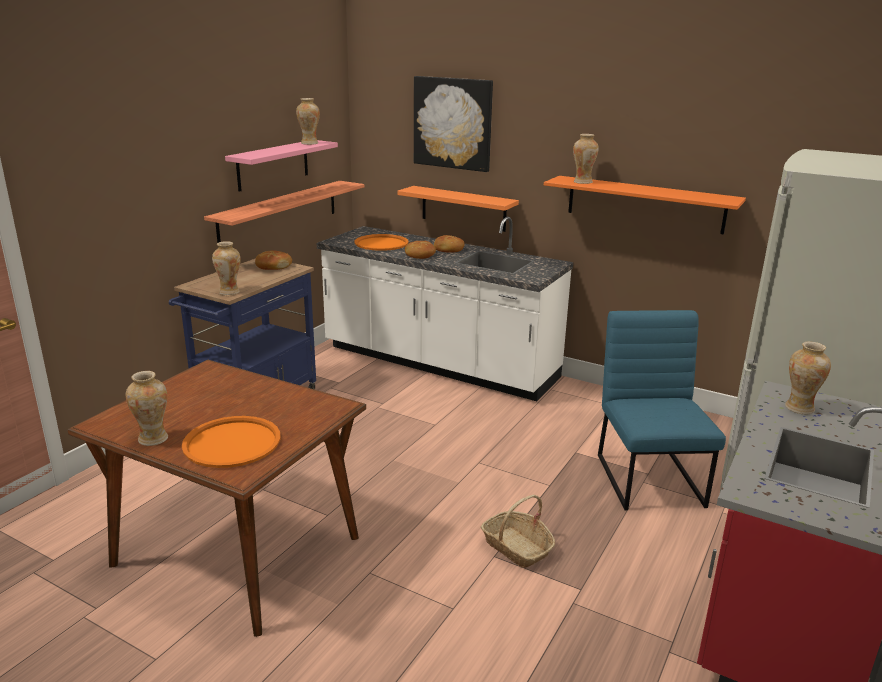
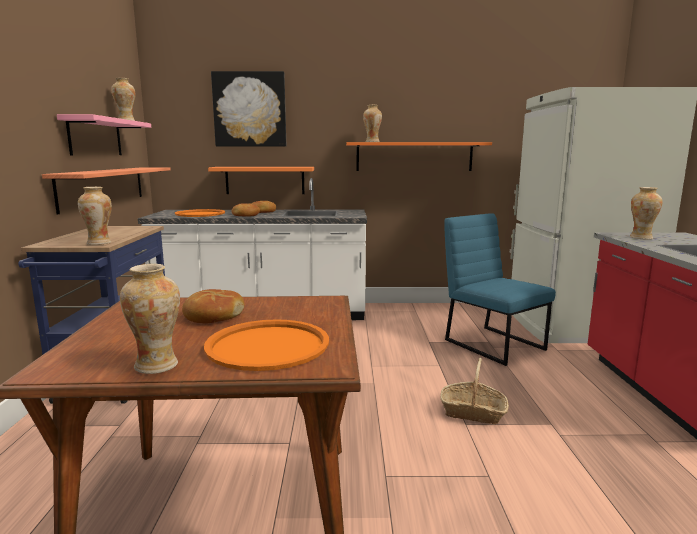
camera: 30 degrees left, 10 degrees down
bread [255,250,292,270] -> bread moved to [182,289,244,323]

